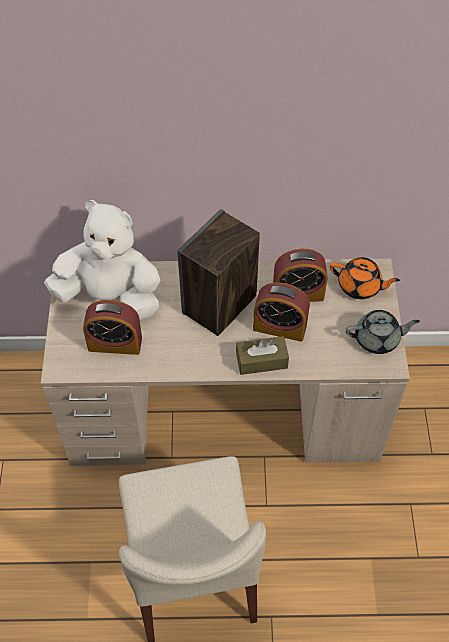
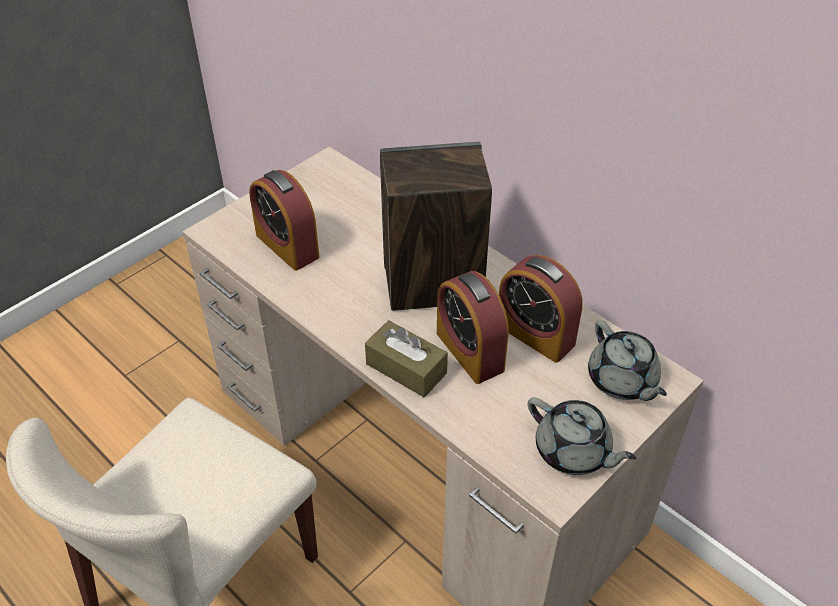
camera: 45 degrees right, 10 degrees down
white plush toy [44,200,160,321] -> none
orange teapot [330,257,400,299] -> grey teapot [588,320,667,401]

